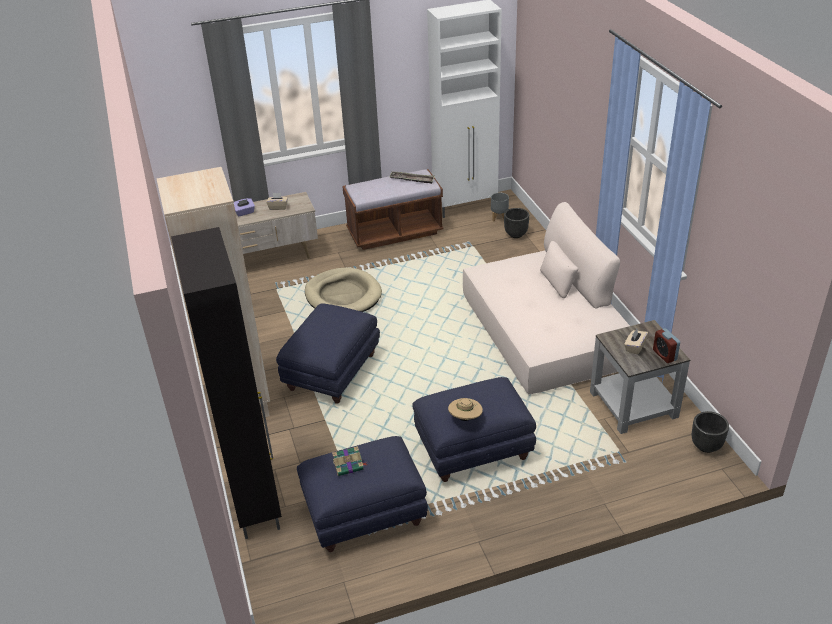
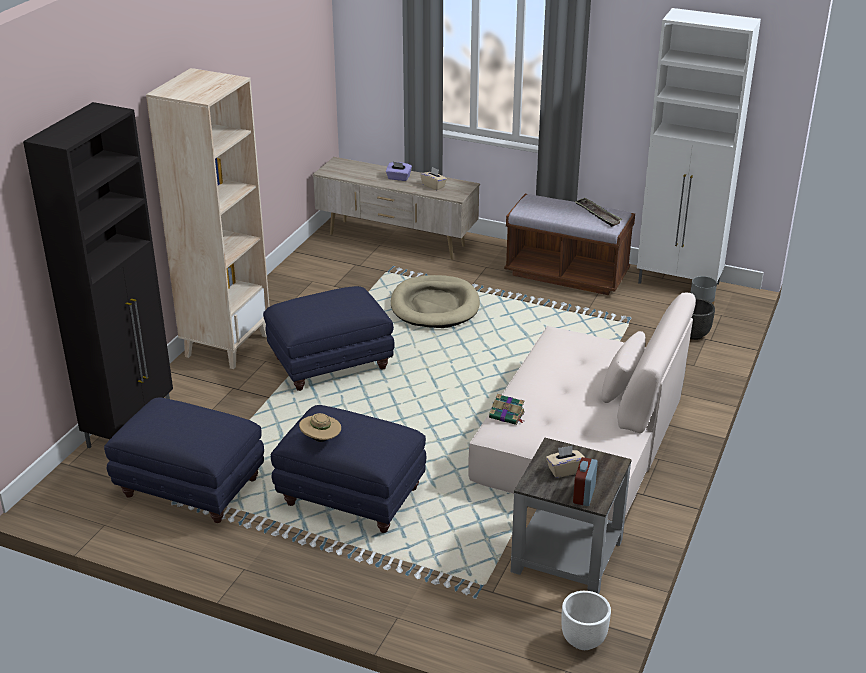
camera: 40 degrees right, 5 degrees down
book [332,446,367,476] -> book moved to [489,394,525,425]
black planter [692,411,729,453] -> white planter [562,591,611,650]

